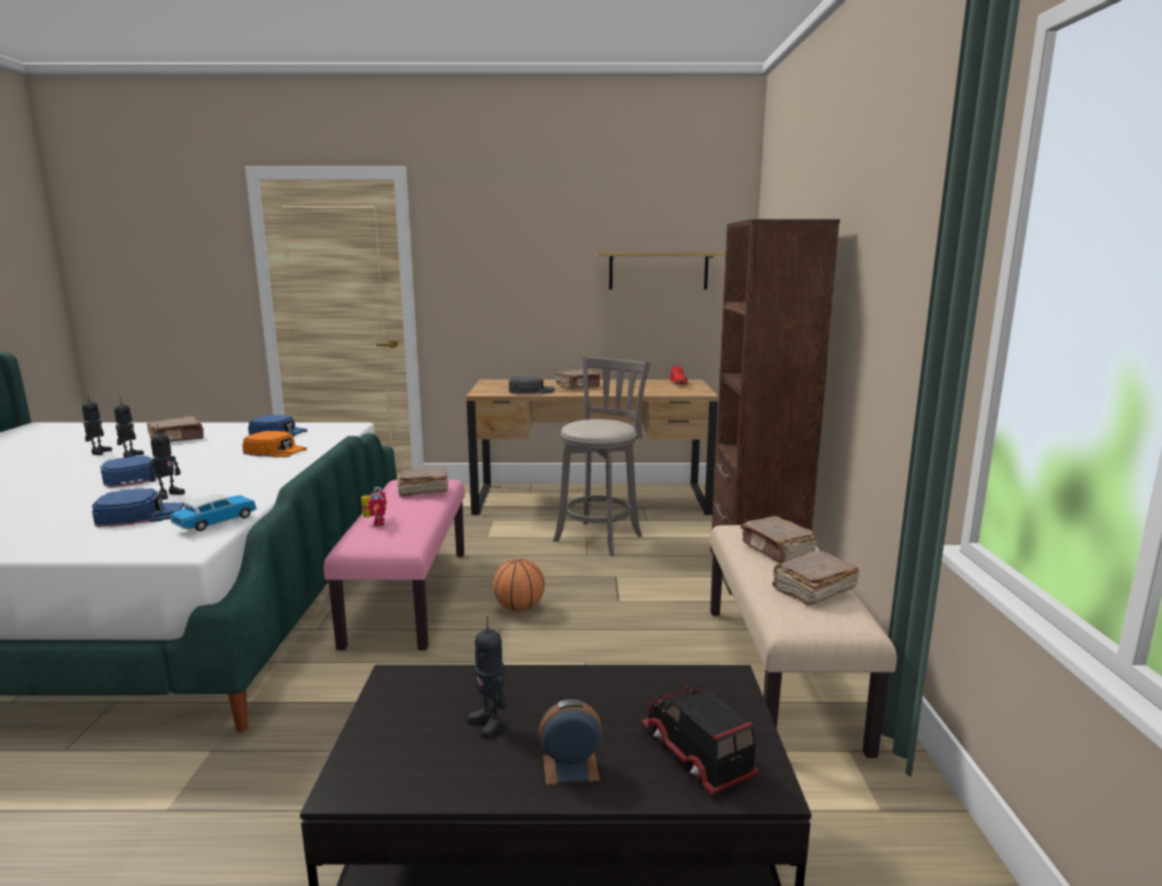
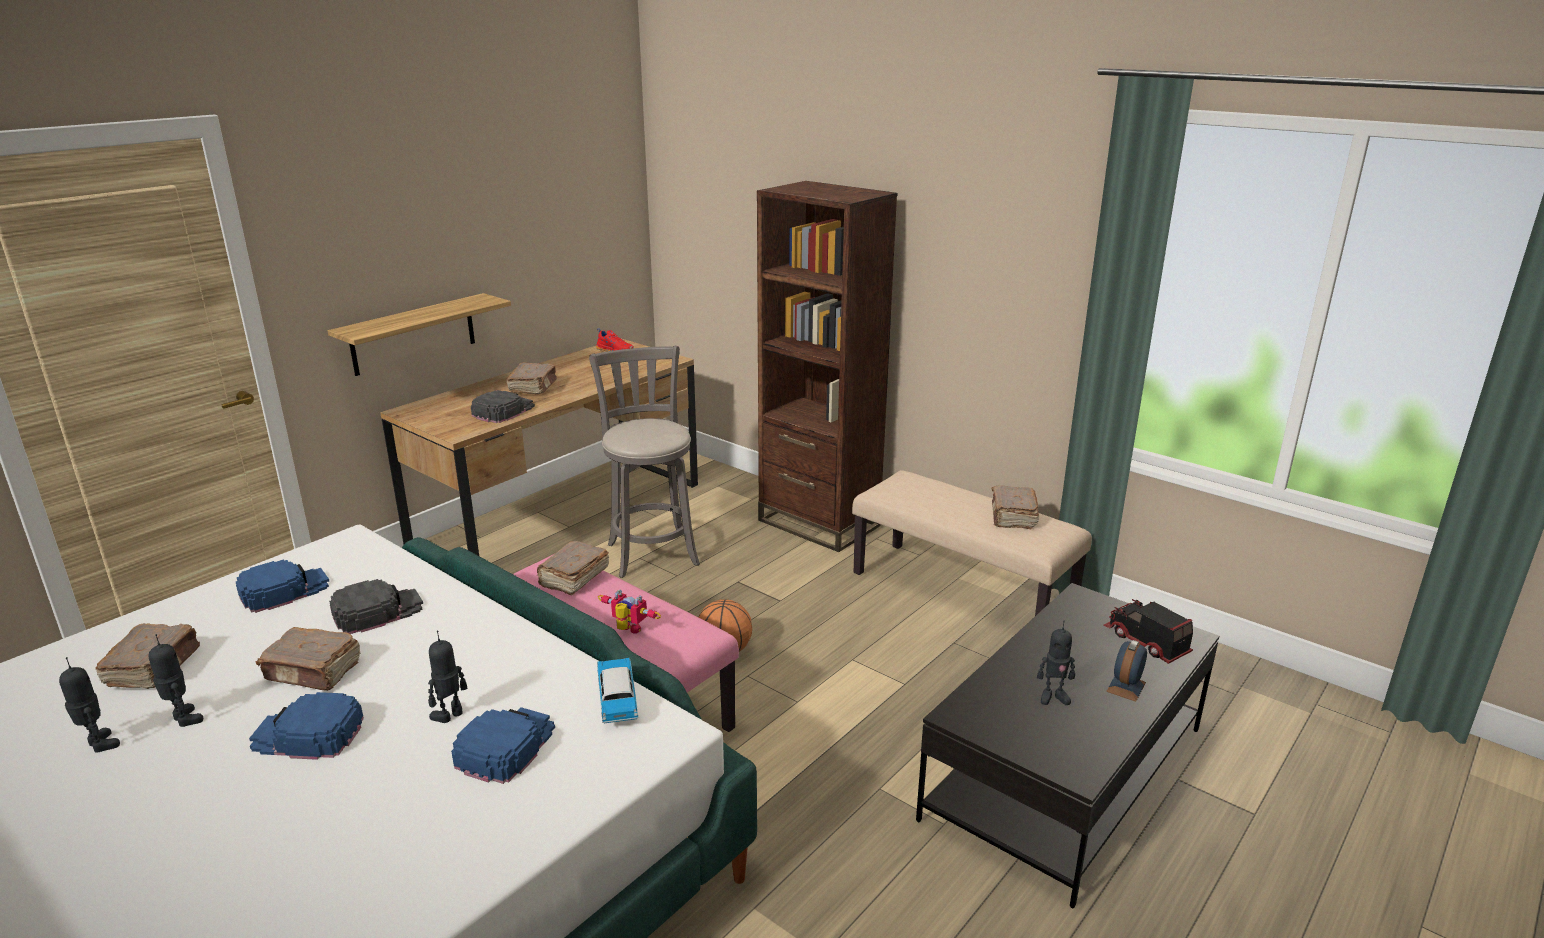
camera: 50 degrees left, 10 degrees up
toy robot [149,424,185,500] -> toy robot turned 120 degrees counterclockwise [428,630,468,723]
orange cap [242,431,307,457] -> black cap [329,579,423,634]
shelf [596,252,726,290] -> shelf moved to [328,293,511,376]
toy truck [641,684,759,795] -> toy truck turned 45 degrees clockwise [1104,599,1193,664]
brown book [741,516,817,564] -> brown book moved to [256,627,360,691]

